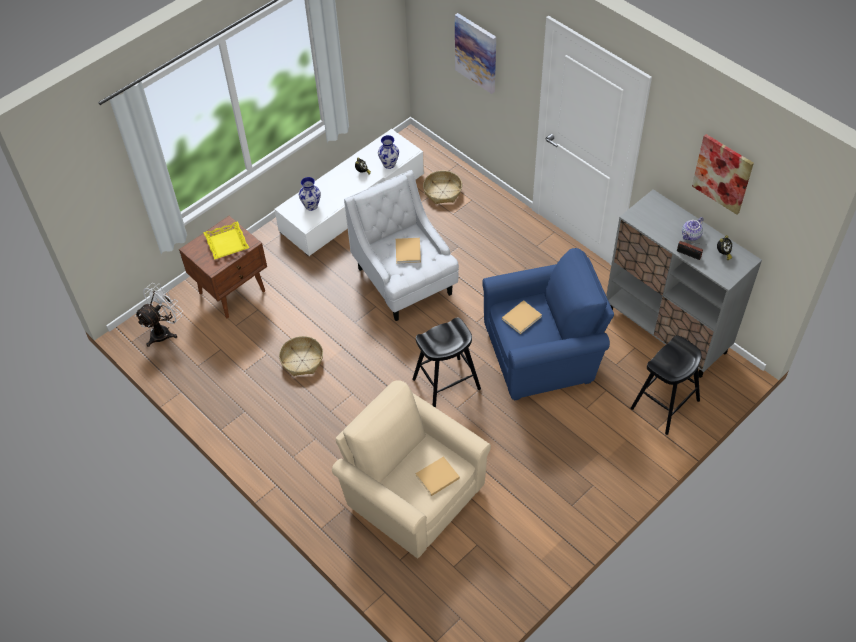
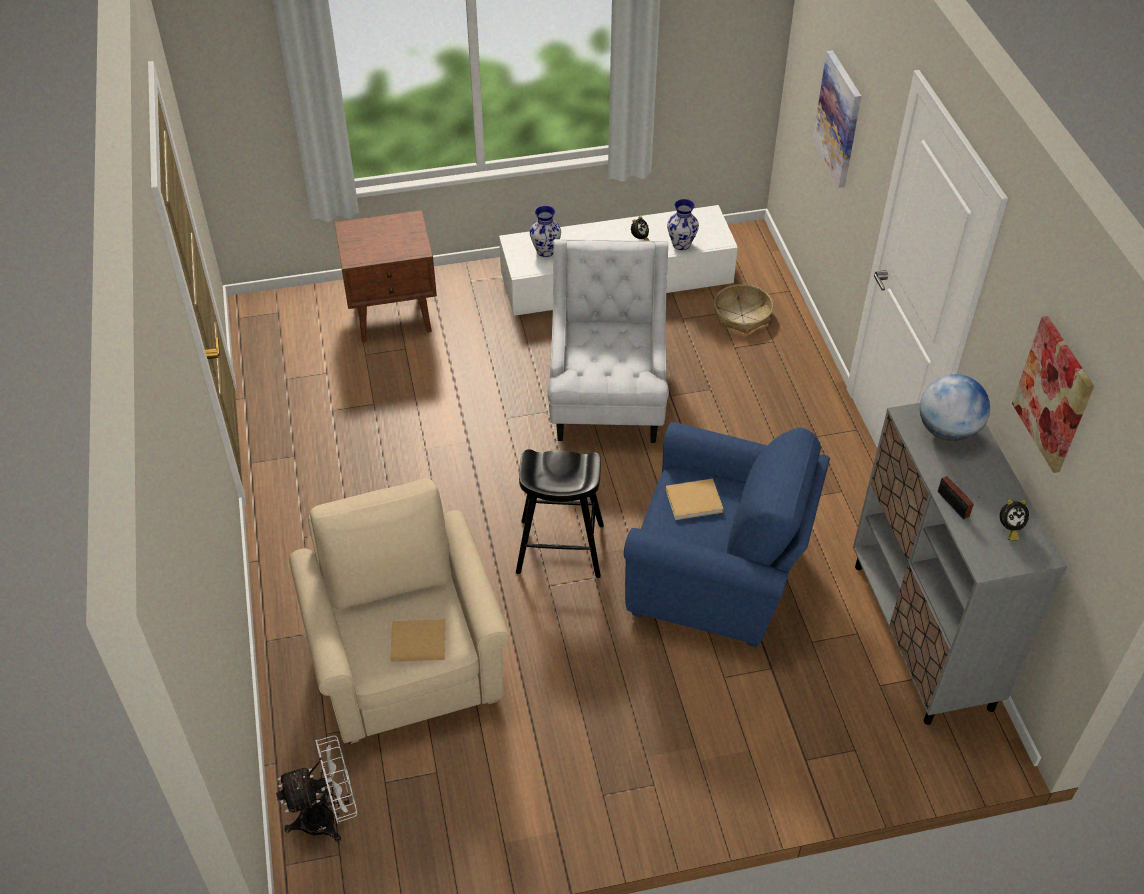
camera: 30 degrees right, 5 degrees down
white fan [135,283,183,347] -> white fan moved to [276,735,357,842]
yellow tray [203,221,249,260] -> none
basket [279,336,323,376] -> none
beige book [396,238,421,264] -> none
black stool [630,335,702,435] -> none
teapot [682,217,704,241] -> none
none -> globe [920,374,990,442]

